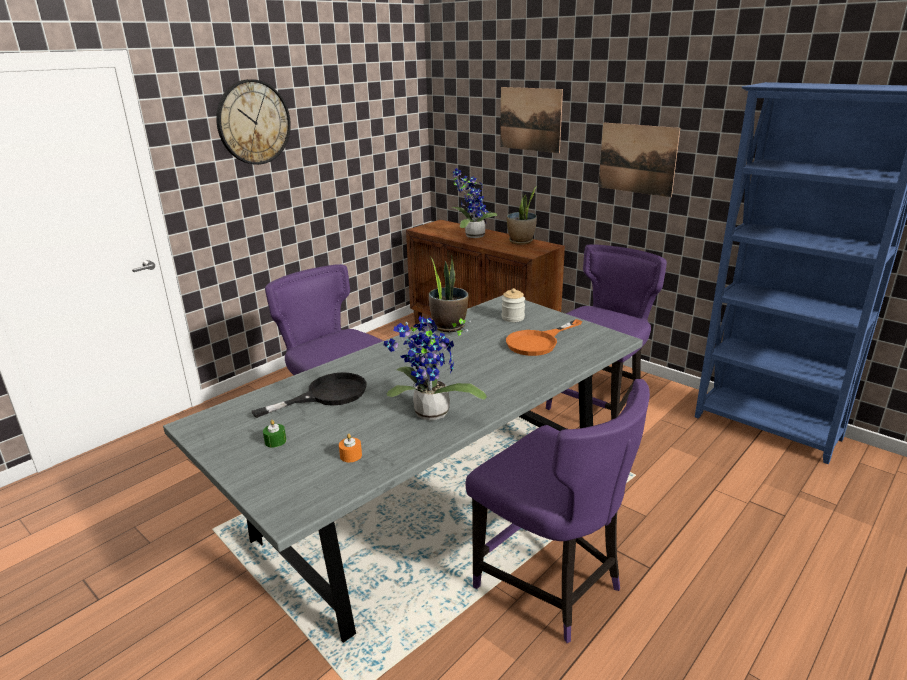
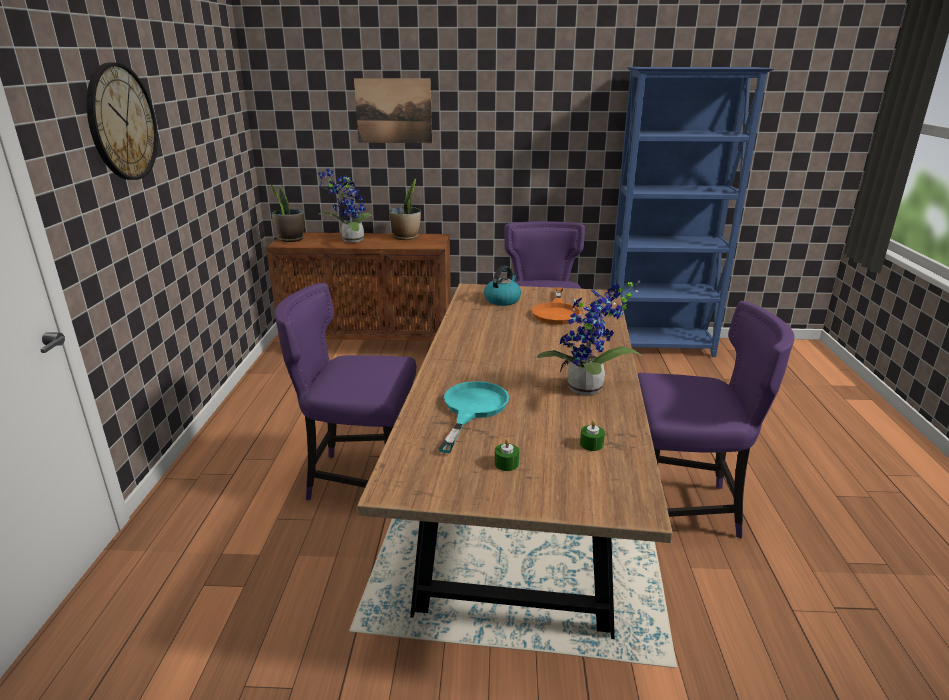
camera: 40 degrees left, 0 degrees up
grey dining table [163,295,643,643] -> brown dining table [357,284,673,639]
black frying pan [252,372,367,418] -> turquoise frying pan [438,381,509,453]
orange candle [339,433,362,462] -> green candle [580,420,605,451]
potted plant [429,255,468,332] -> potted plant moved to [270,183,305,242]
jar [502,288,525,322] -> kettle [484,266,521,306]
picture [598,123,680,197] -> none

